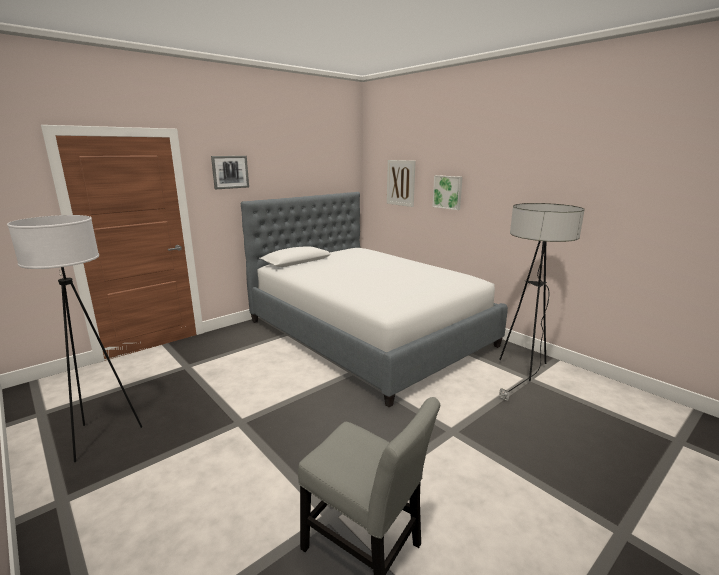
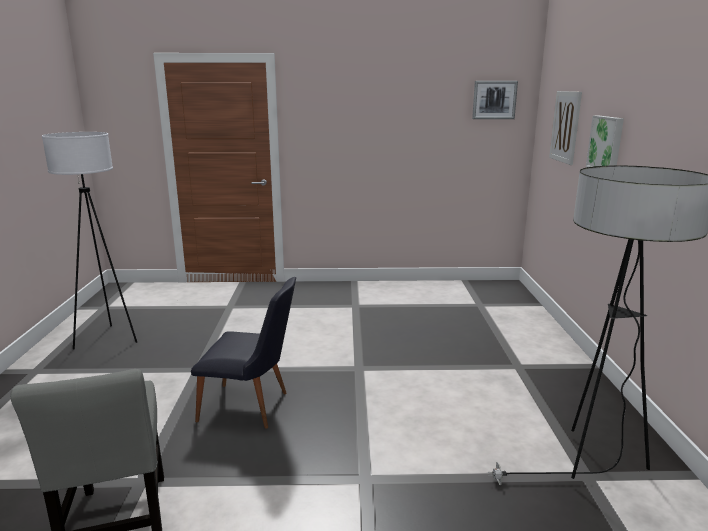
camera: 40 degrees right, 0 degrees up
picture [211,156,249,189] -> picture moved to [472,81,518,119]
bed [241,192,508,407] -> none
none -> black chair [191,277,296,429]

